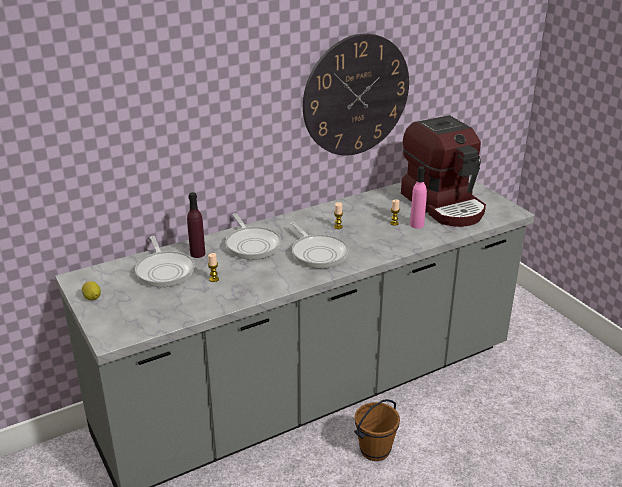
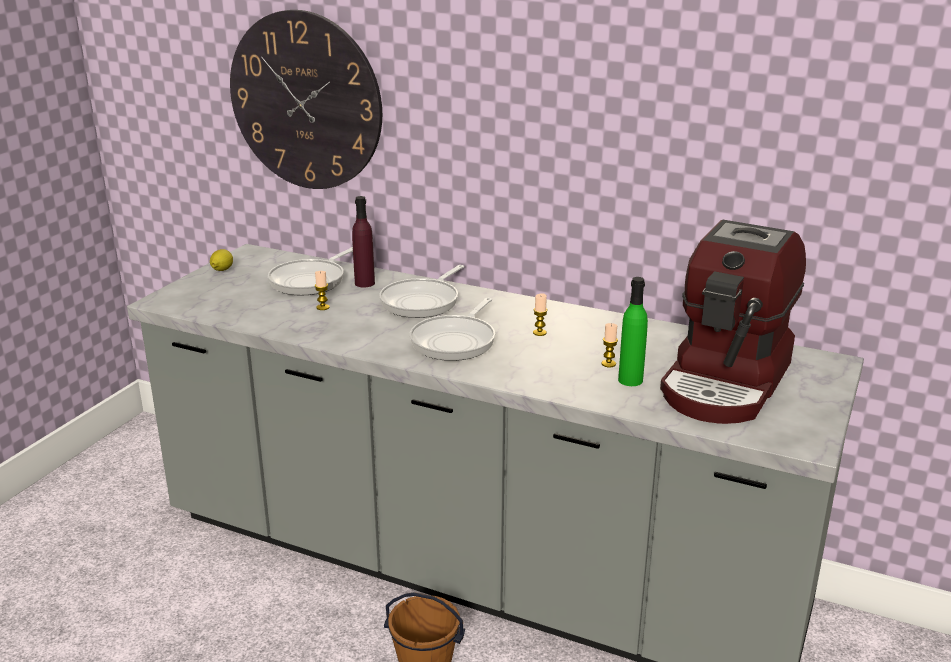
camera: 55 degrees right, 5 degrees down
wall clock [303,33,409,156] -> wall clock moved to [230,10,382,189]
pink bottle [410,166,427,229] -> green bottle [618,277,648,386]

